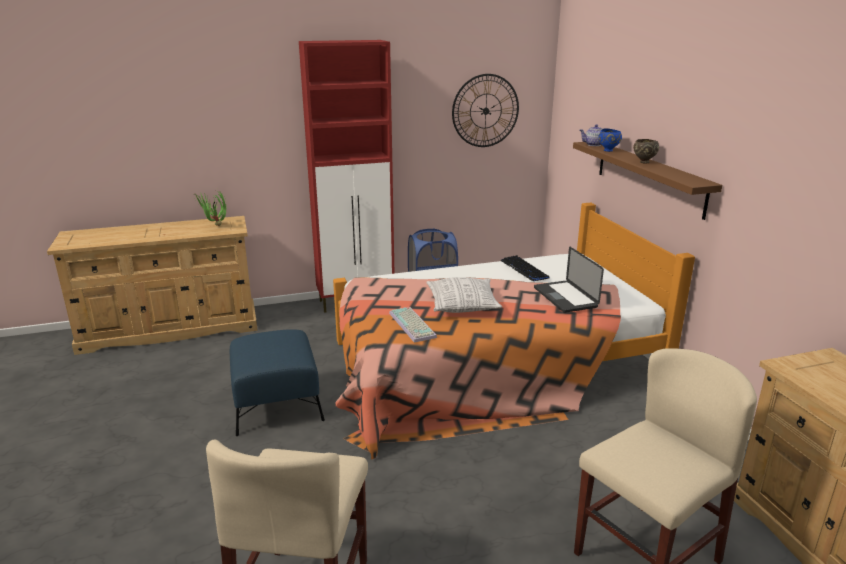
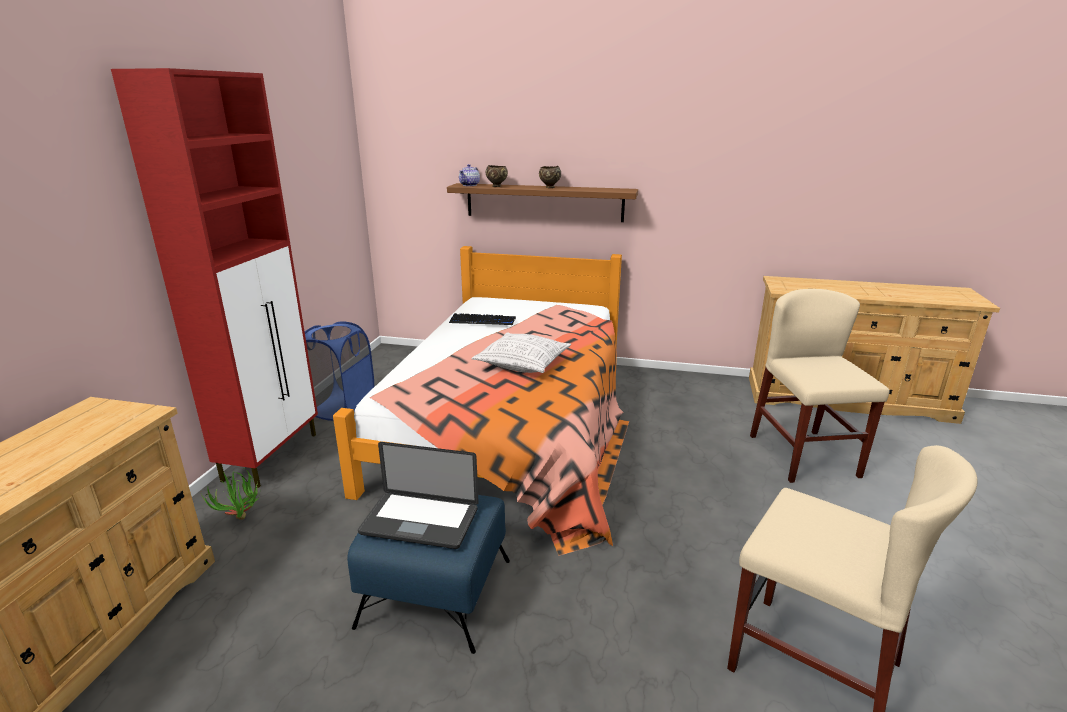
camera: 60 degrees left, 0 degrees up
potted plant [193,189,227,226] -> potted plant moved to [201,469,260,520]
keyboard [389,307,437,343] -> none
wall clock [452,74,519,147] -> none
laptop [534,247,604,313] -> laptop moved to [358,442,479,549]
blue bowl [599,128,622,152] -> brown bowl [486,165,508,187]

